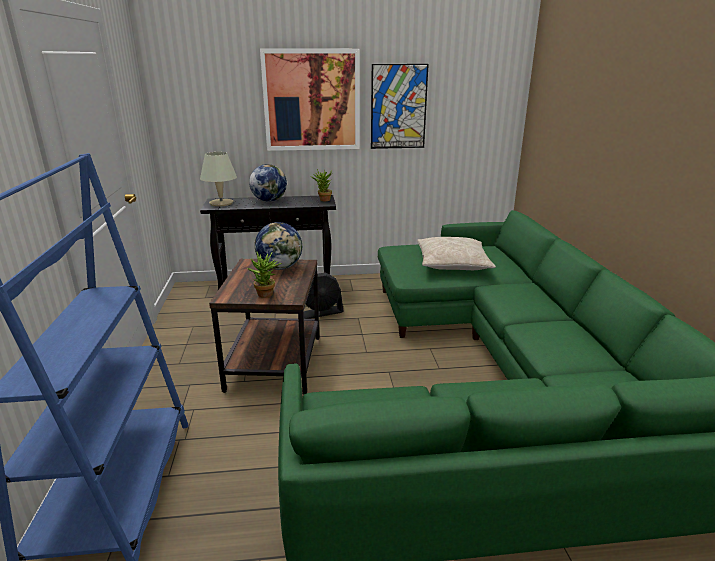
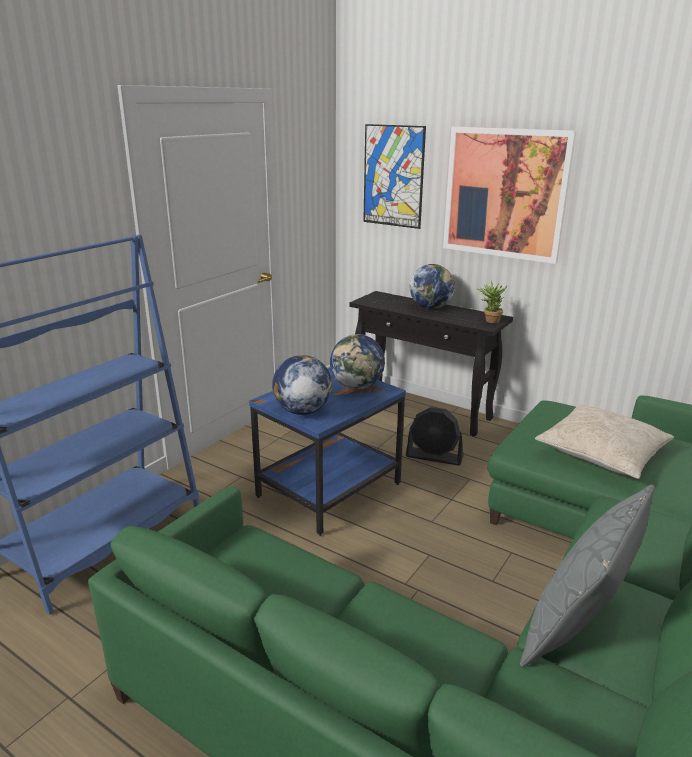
camera: 40 degrees right, 0 degrees up
beige table lamp [200,152,237,206] -> none
brown side table [209,259,319,394] -> blue side table [249,368,406,536]
potted plant [247,252,282,298] -> globe [272,355,332,415]
picture [371,64,429,149] -> picture moved to [363,124,426,229]
none -> grey pillow [520,484,655,667]

